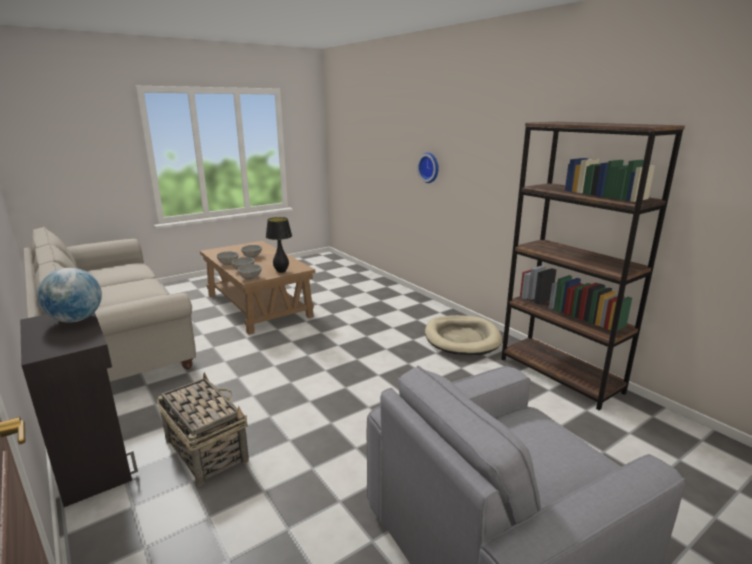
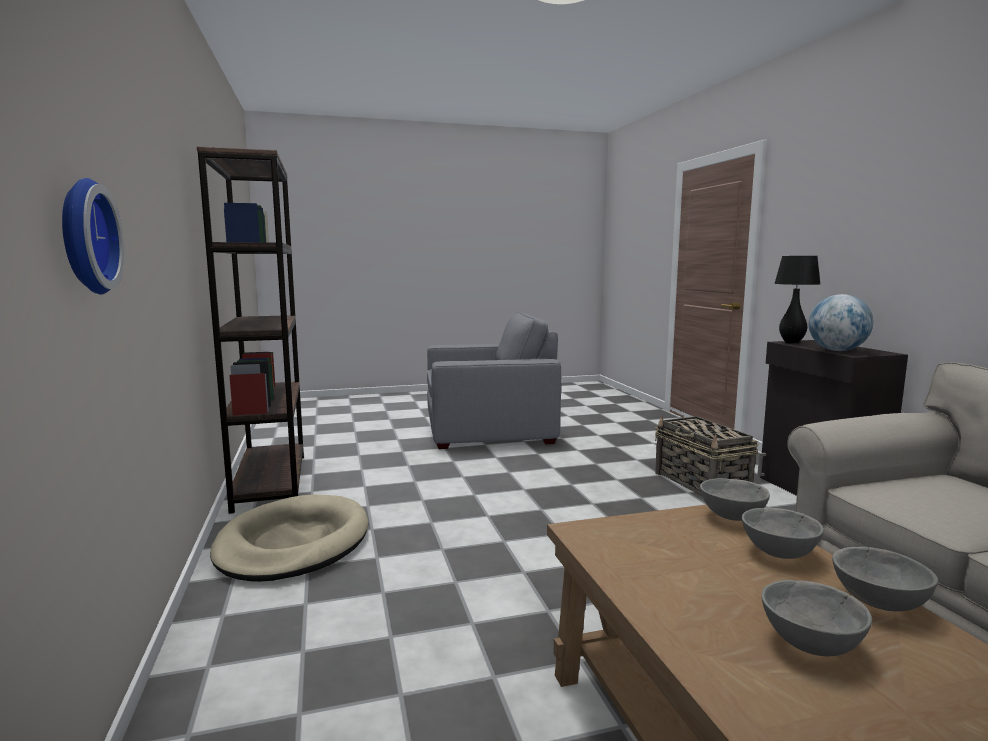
camera: 160 degrees left, 10 degrees down
black table lamp [266,217,292,273] -> black table lamp moved to [774,256,820,344]

